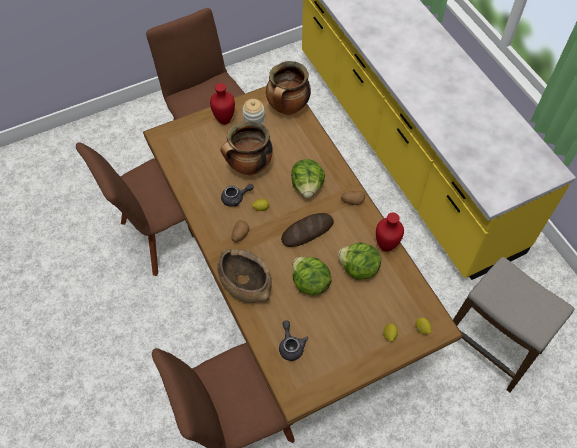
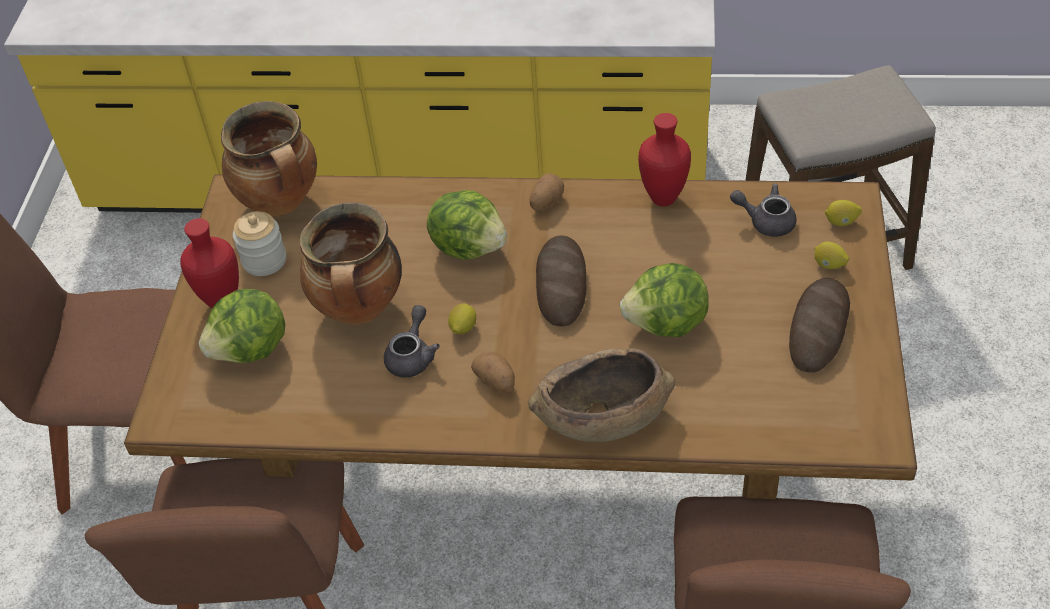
camera: 55 degrees left, 10 degrees down
grey teapot [279,320,308,361] -> grey teapot moved to [730,183,797,237]
lettuce [338,243,381,280] -> lettuce moved to [199,289,285,363]
none -> bread [789,278,850,373]

